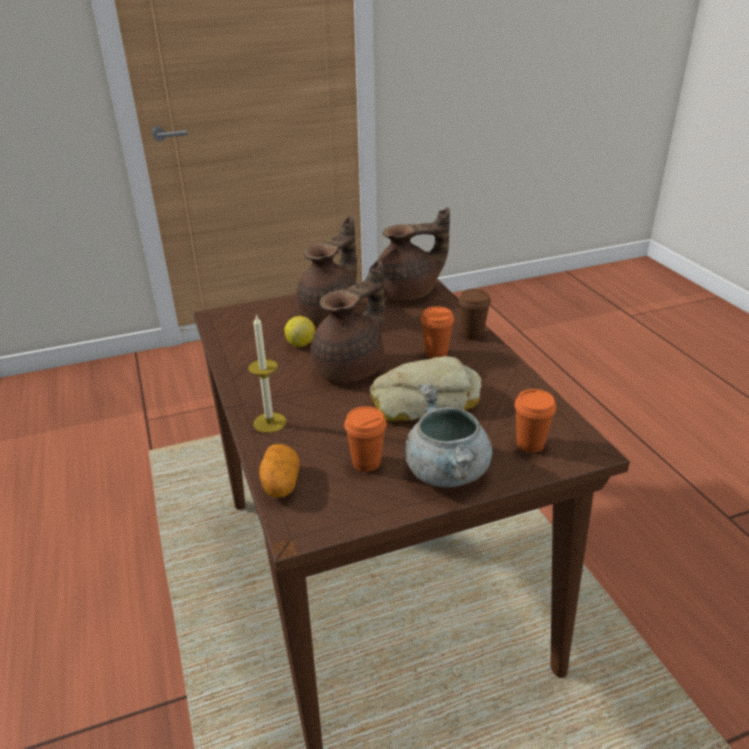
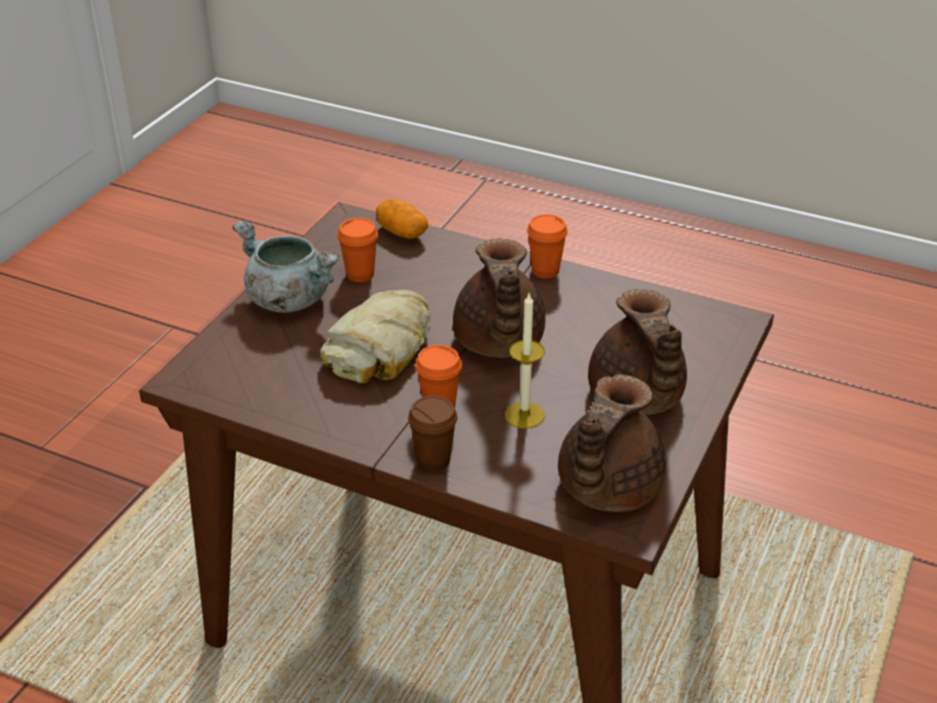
camera: 135 degrees right, 5 degrees up
candle [248,314,286,433] -> candle moved to [505,294,545,429]
lemon [285,316,315,347] -> none
orange cup [514,389,556,453] -> orange cup moved to [527,214,568,279]

